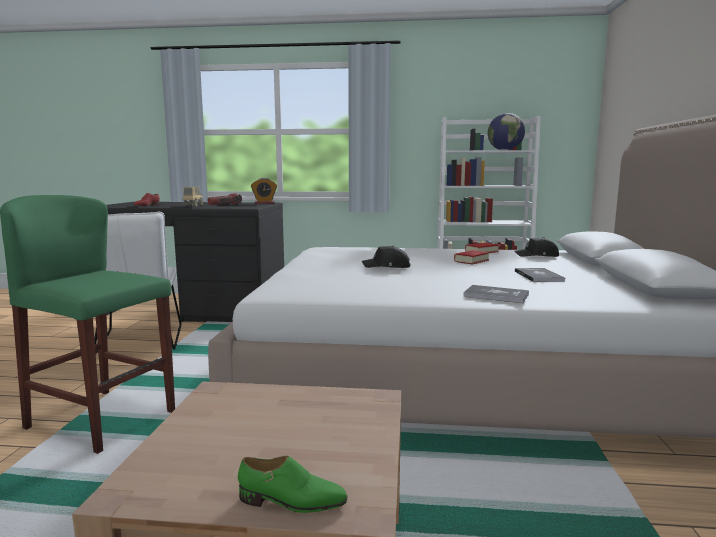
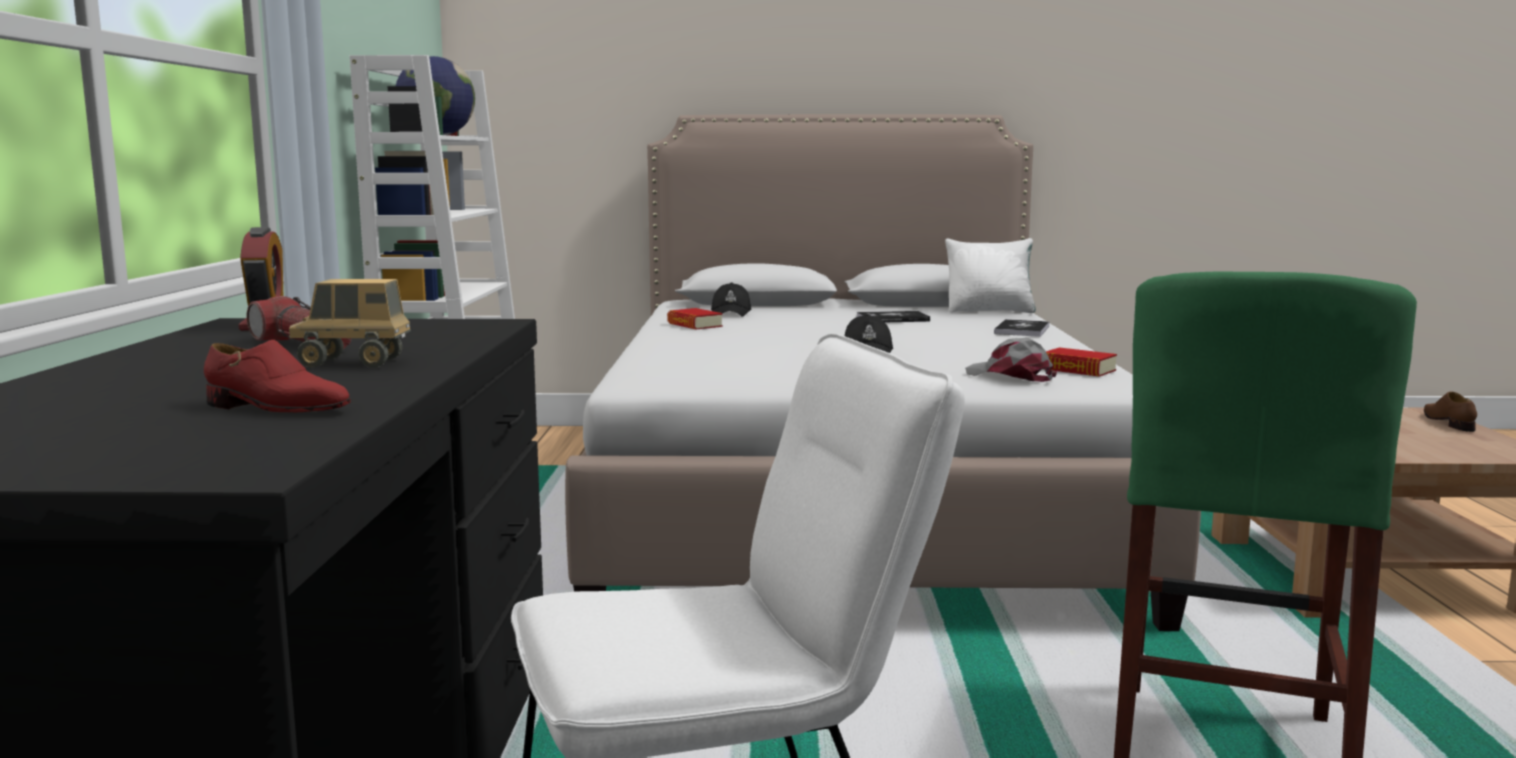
camera: 95 degrees left, 0 degrees up
green shoe [238,456,347,513] -> brown shoe [1424,391,1477,432]
book [454,250,490,265] -> book moved to [1046,347,1117,377]
none -> white pillow [945,238,1036,313]
none -> grey cap [965,337,1057,382]

